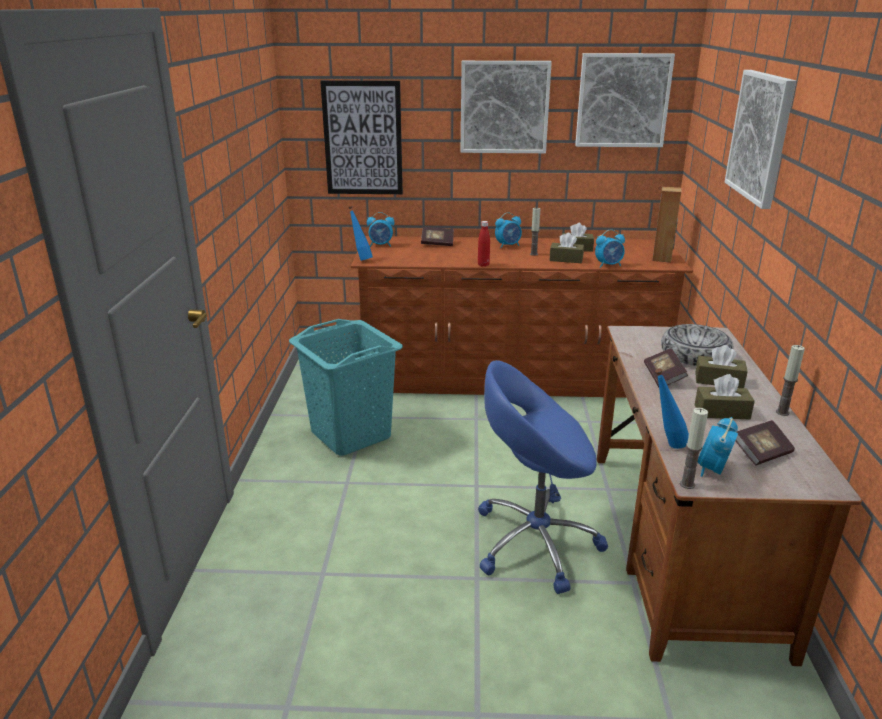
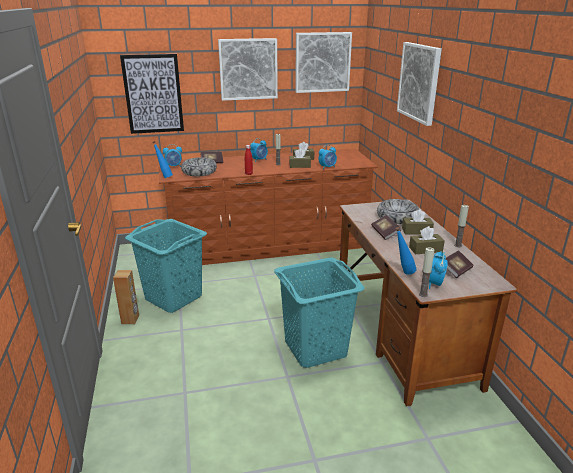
camera: 15 degrees left, 0 degrees up
blue office chair [478,360,608,594] -> turquoise laundry basket [274,257,364,368]
brown speaker [653,187,681,263] -> brown speaker moved to [113,270,139,324]
none -> bowl [181,157,217,176]

